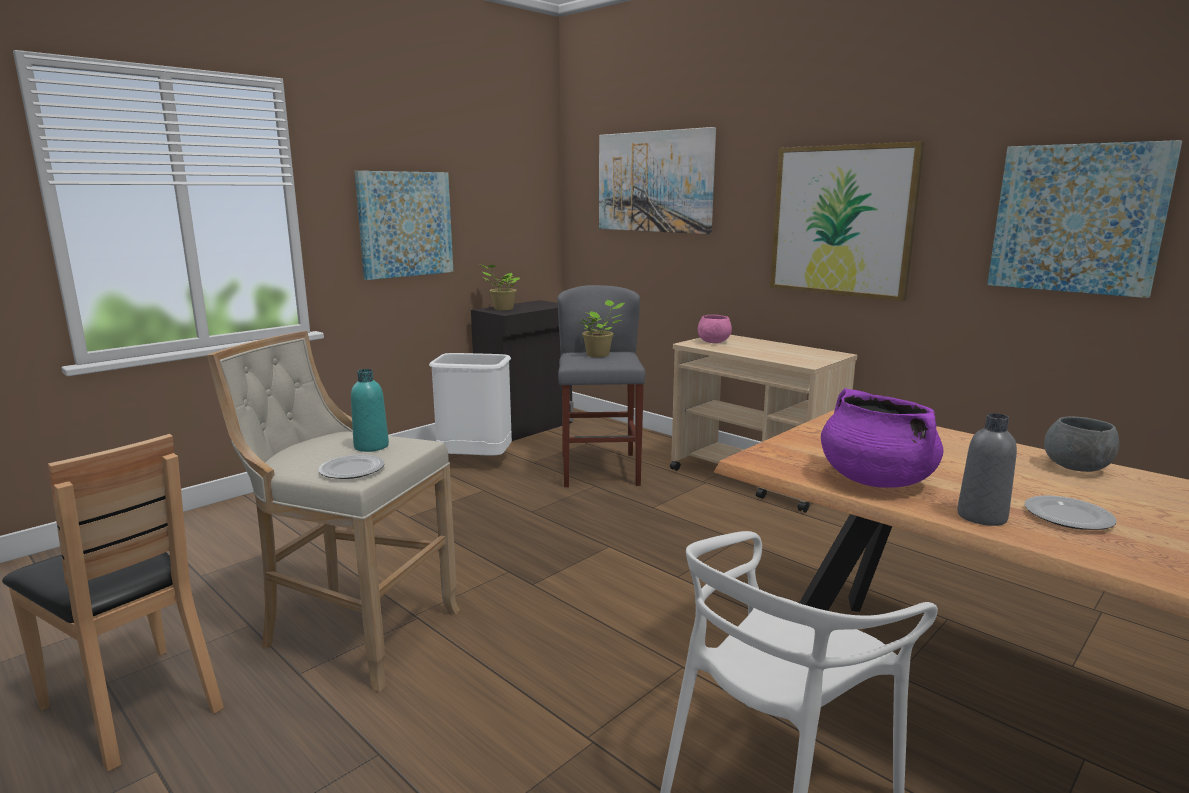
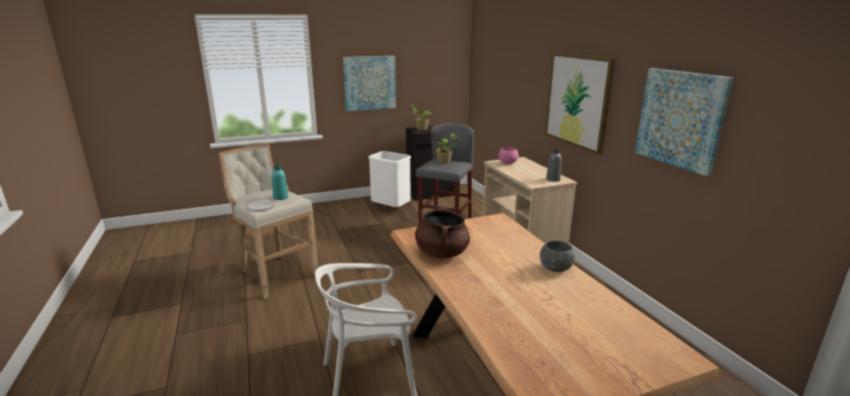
camera: 25 degrees right, 5 degrees up
brown chair [2,434,224,771] -> none
picture [599,127,716,234] -> none
purple cooking pot [821,388,943,488] -> brown cooking pot [415,206,470,259]
grey bottle [957,413,1017,526] -> grey bottle moved to [546,148,562,182]
plate [1025,496,1117,530] -> none

